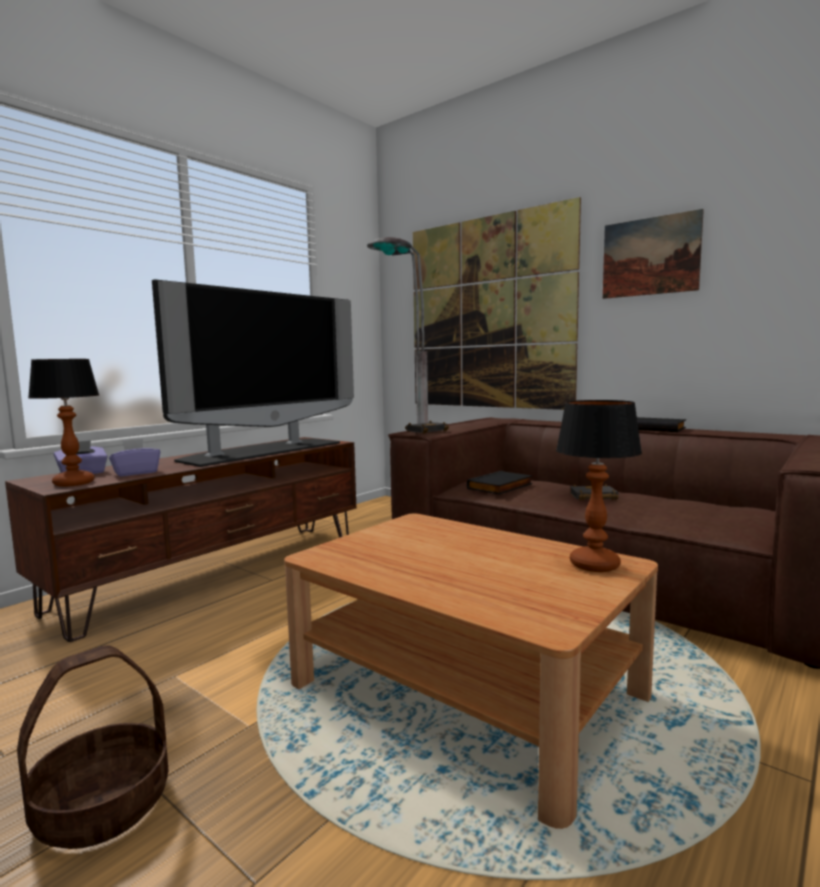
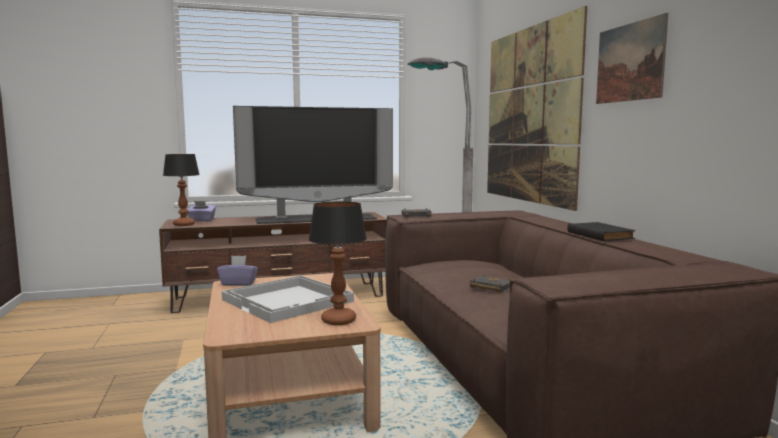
camera: 35 degrees right, 0 degrees up
basket [17,645,169,849] -> none
purple tissue box [109,438,160,477] -> purple tissue box moved to [217,256,258,286]
black book [467,471,533,494] -> none
none -> white tray [222,275,354,323]

